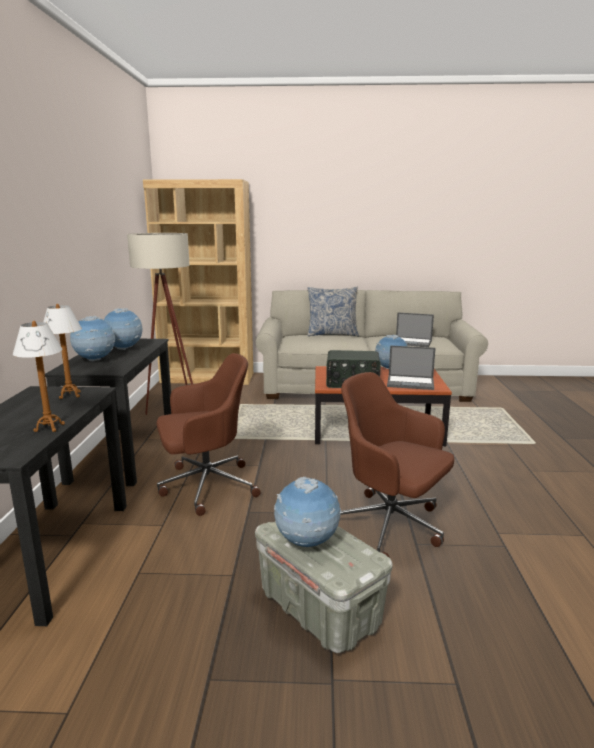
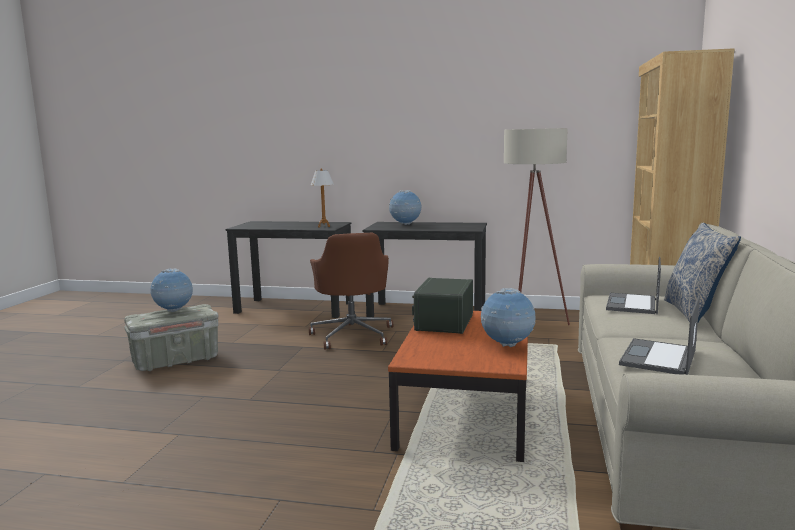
camera: 100 degrees right, 5 degrees down
table lamp [13,321,65,432] -> none
globe [104,308,143,350] -> none
brown office chair [340,372,454,558] -> none
laptop [387,346,436,390] -> laptop moved to [606,257,661,314]

